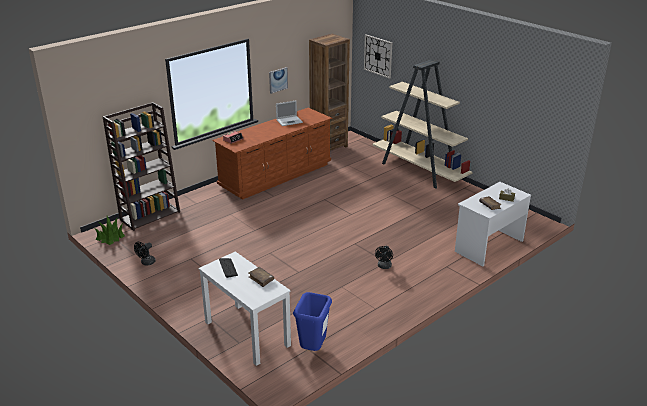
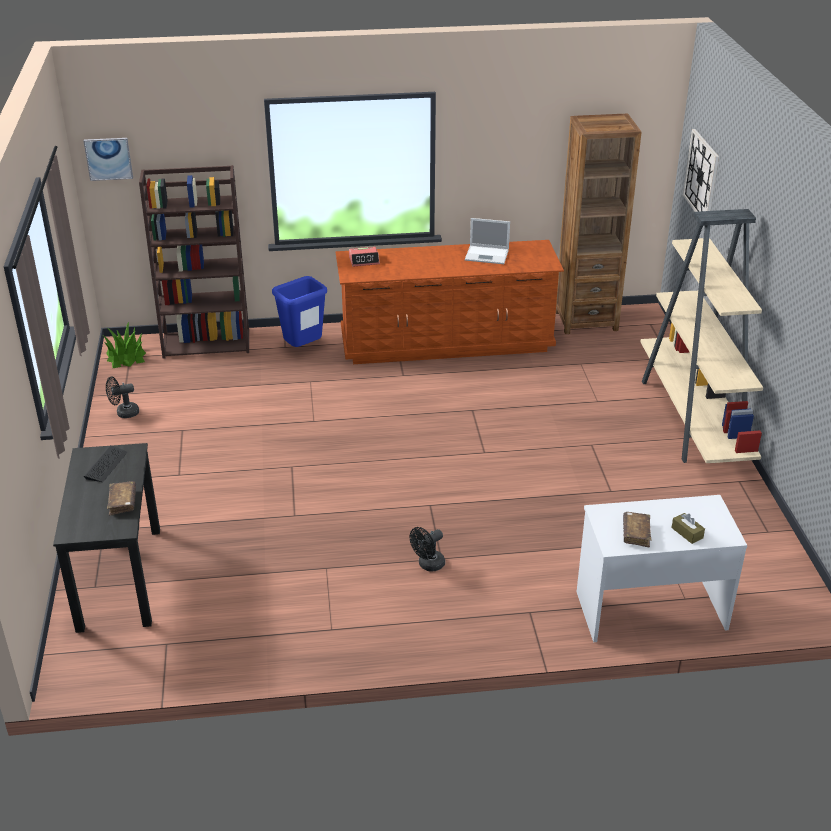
camera: 35 degrees right, 5 degrees up
white desk [199,251,291,366] -> black desk [53,443,160,633]
picture [269,67,288,94] -> picture moved to [83,138,133,181]
blue trash can [293,292,332,351] -> blue trash can moved to [272,276,327,347]

